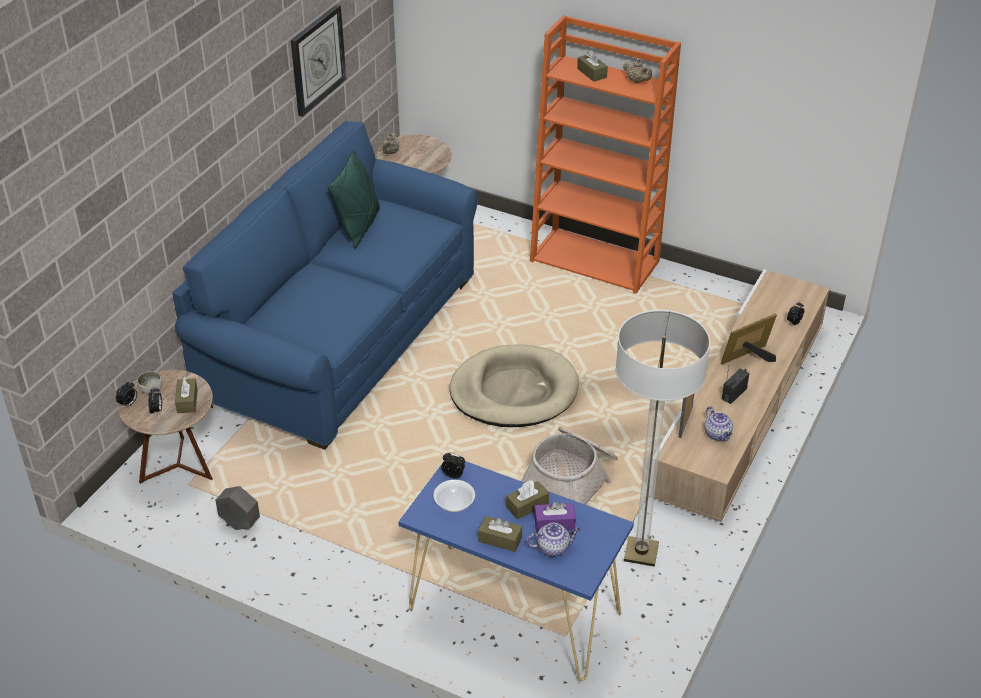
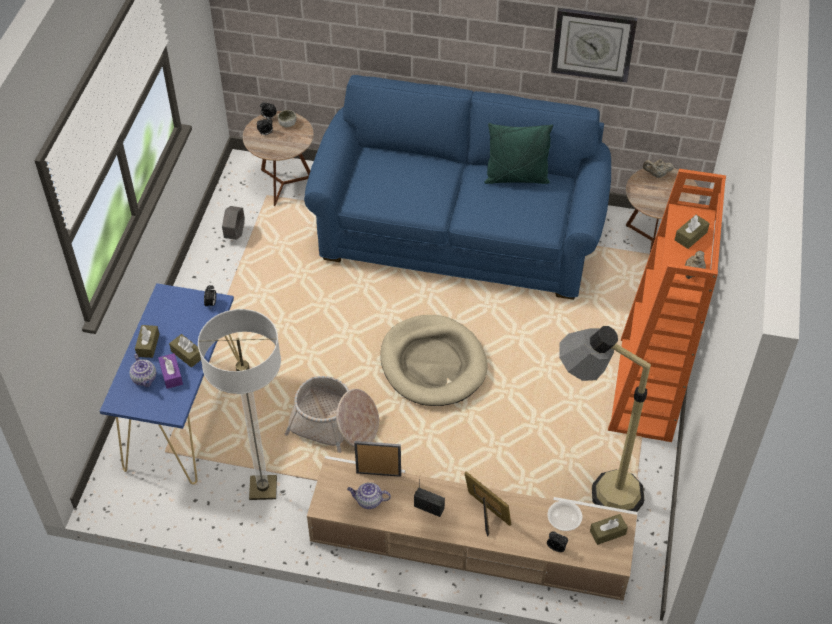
camera: 75 degrees right, 10 degrees up
brown tissue box [175,377,198,413] -> brown tissue box moved to [590,514,628,545]
bowl [433,480,475,512] -> bowl moved to [548,500,582,531]
teapot [704,406,733,442] -> teapot turned 45 degrees clockwise [347,482,391,509]
none -> floor lamp [559,326,651,512]

